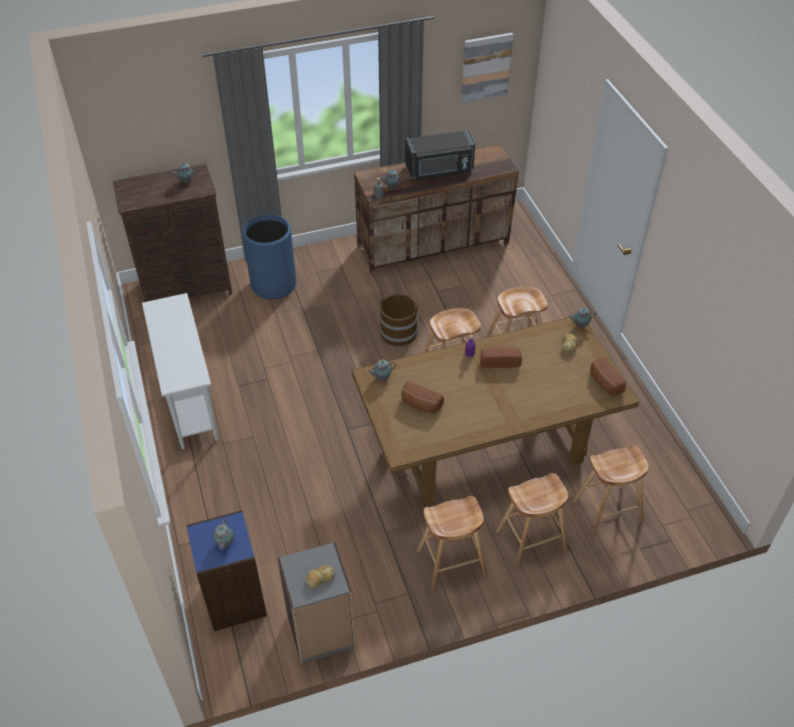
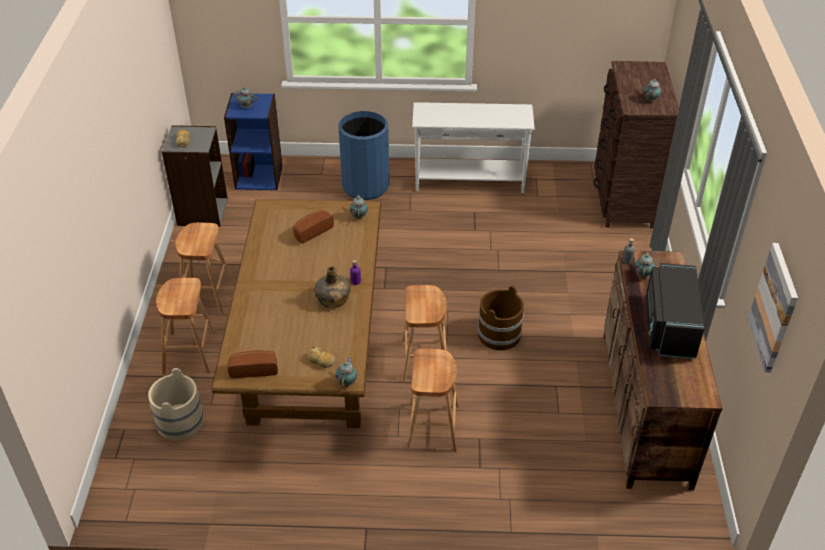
camera: 110 degrees right, 5 degrees down
blue trash can [242,215,296,300] -> blue trash can moved to [338,111,389,200]
bread [480,346,522,368] -> green bottle [314,266,351,308]
brown stool [573,445,649,537] -> beige bucket [148,368,203,441]

